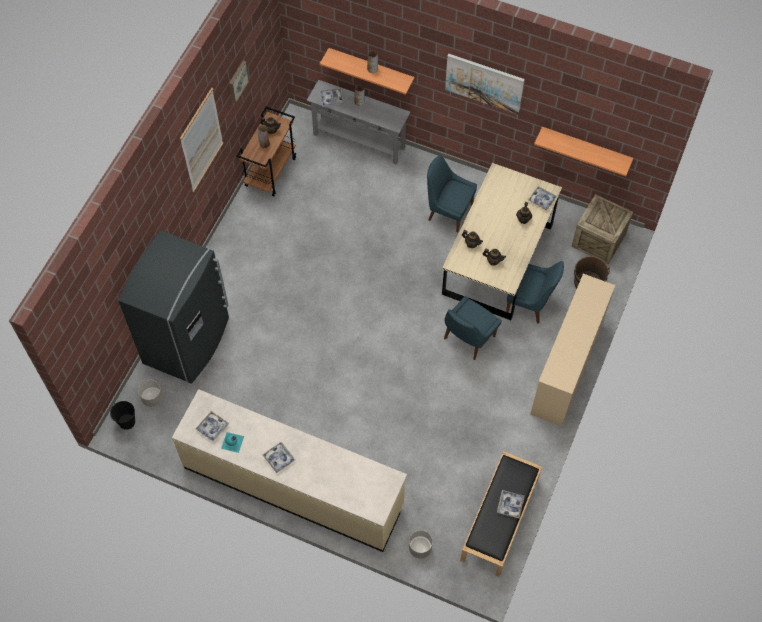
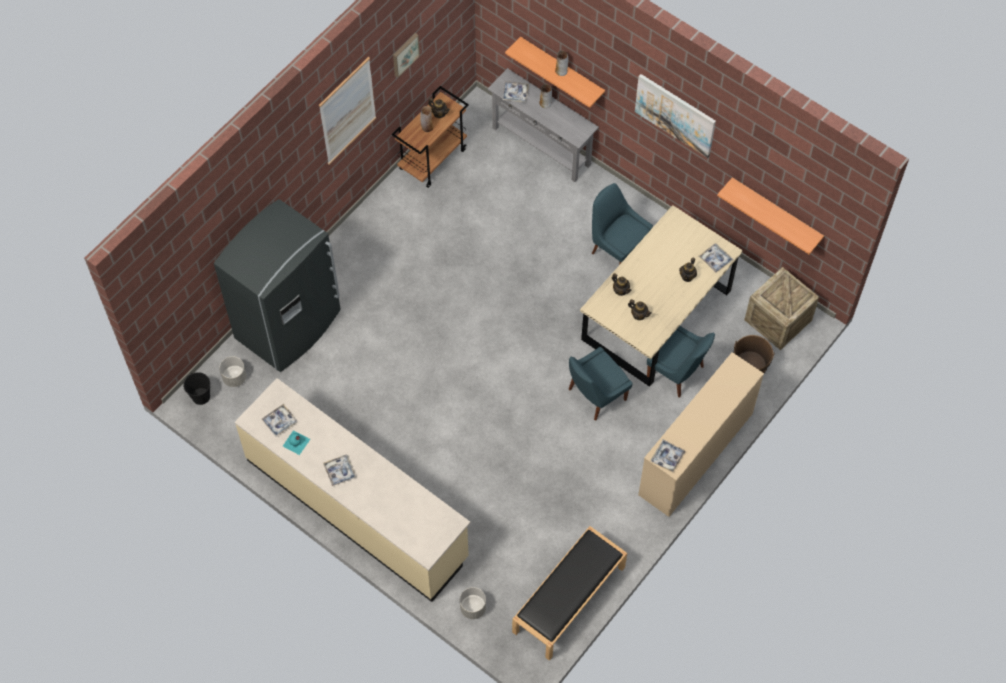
camera: 15 degrees right, 0 degrees up
tray [497,490,525,518] -> tray moved to [651,440,685,473]

